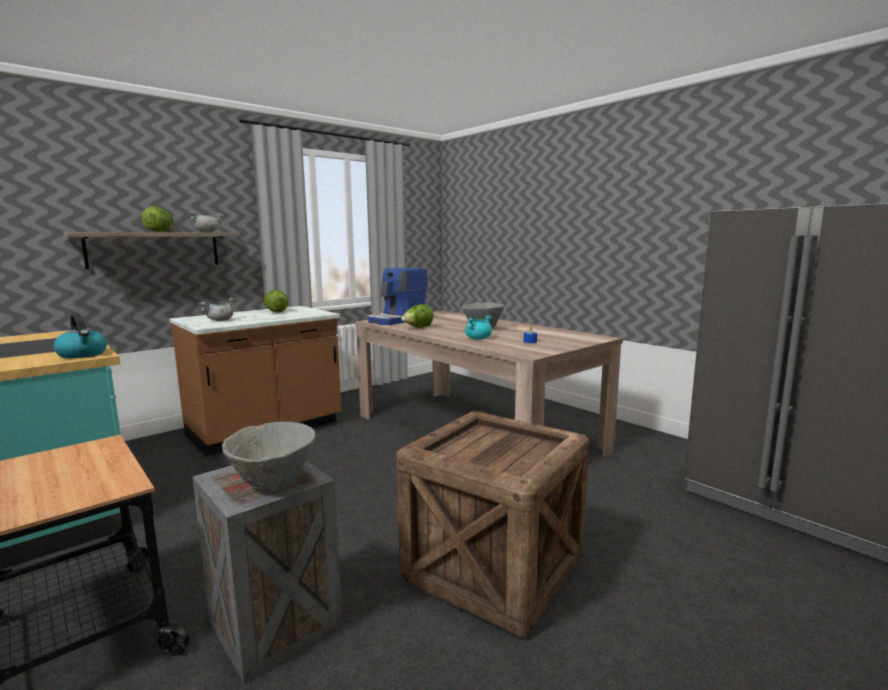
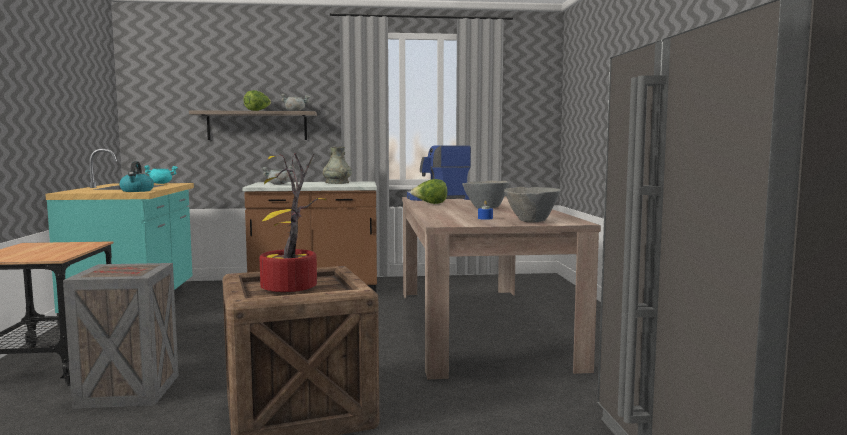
camera: 35 degrees right, 5 degrees down
grey bowl [222,422,316,493] -> grey bowl moved to [504,187,561,222]
lettuce [264,290,288,313] -> grey vase [323,147,352,184]
turquoise cooking pot [465,315,492,339] -> turquoise cooking pot moved to [144,165,178,184]
none -> potted plant [260,152,326,292]

